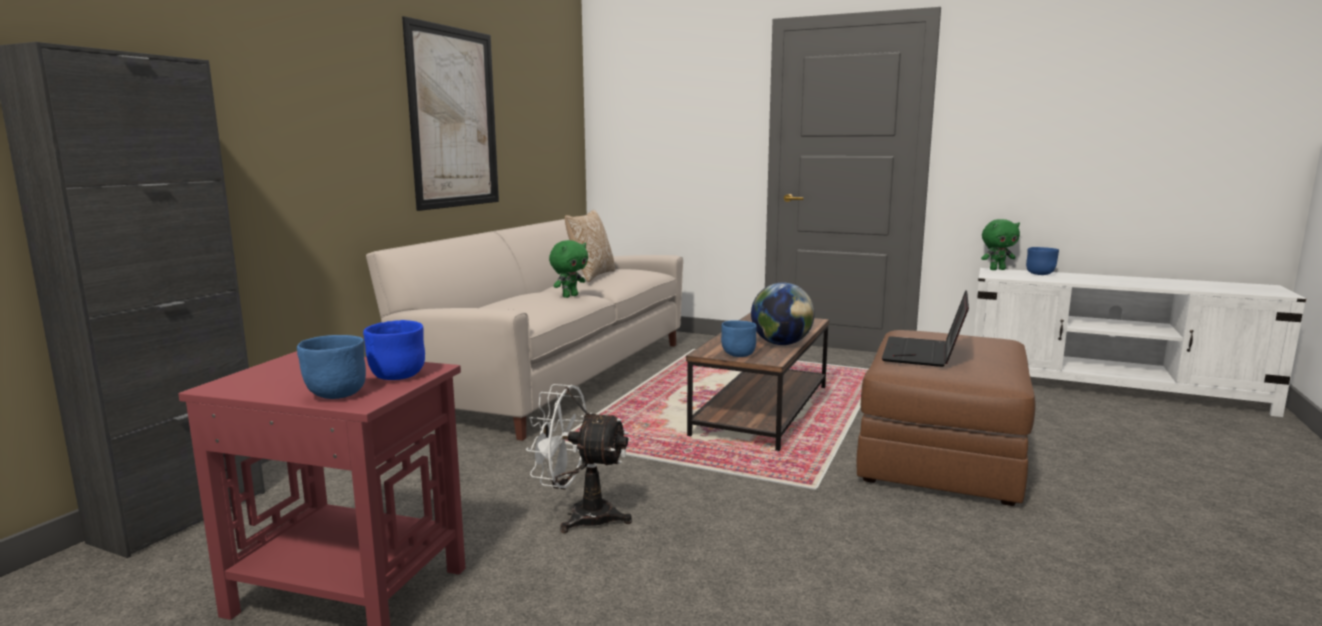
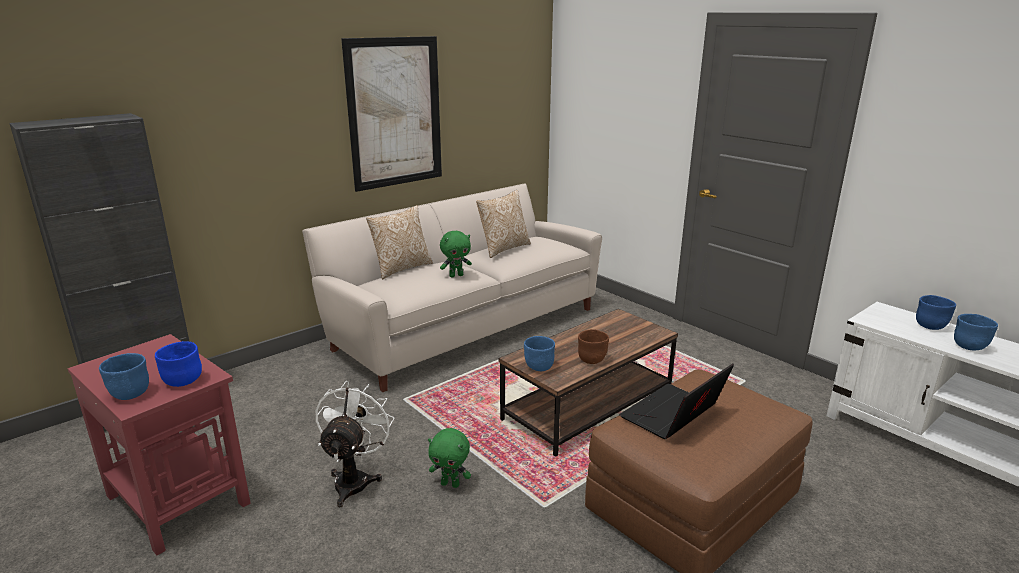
camera: 25 degrees right, 10 degrees up
white fan [526,384,632,533] -> white fan turned 60 degrees clockwise [316,381,394,507]
globe [751,283,815,345] -> brown bowl [578,329,609,364]
green plush toy [981,219,1020,270] -> green plush toy moved to [428,428,471,488]
none -> pillow [366,205,433,279]
none -> blue bowl [954,314,998,350]

